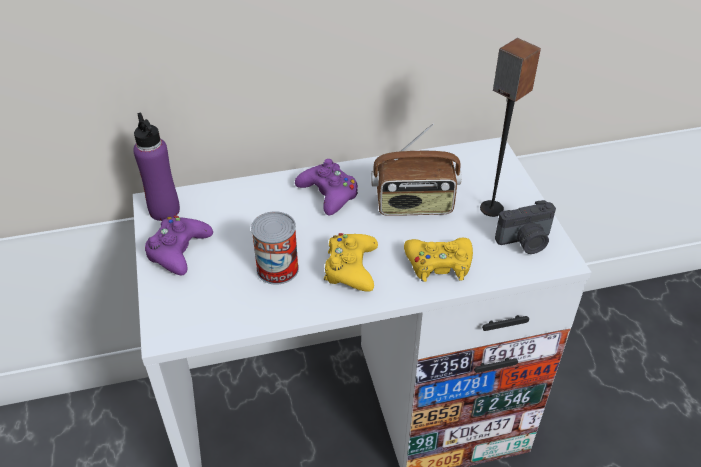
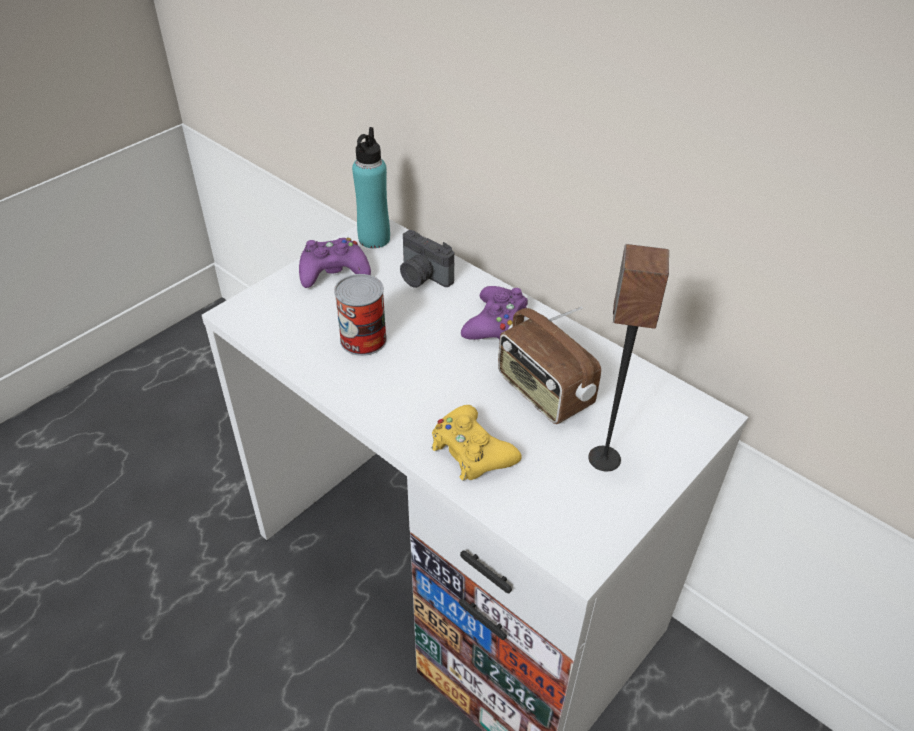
camera: 55 degrees right, 0 degrees up
purple bottle [133,112,180,221] -> turquoise bottle [352,127,390,248]
yellow game controller [324,233,378,292] -> none
camera [495,200,556,254] -> camera moved to [400,230,454,288]

